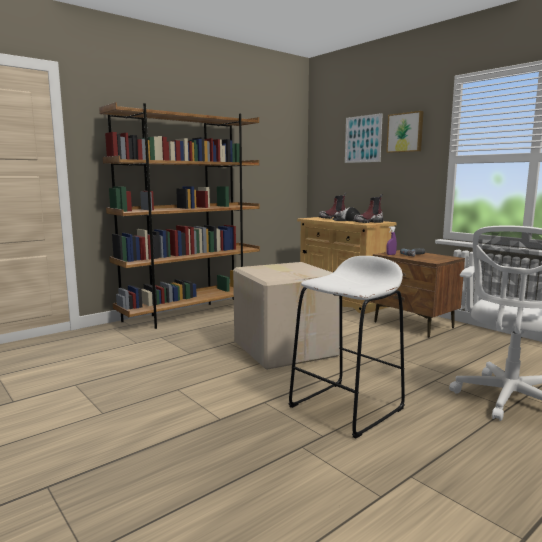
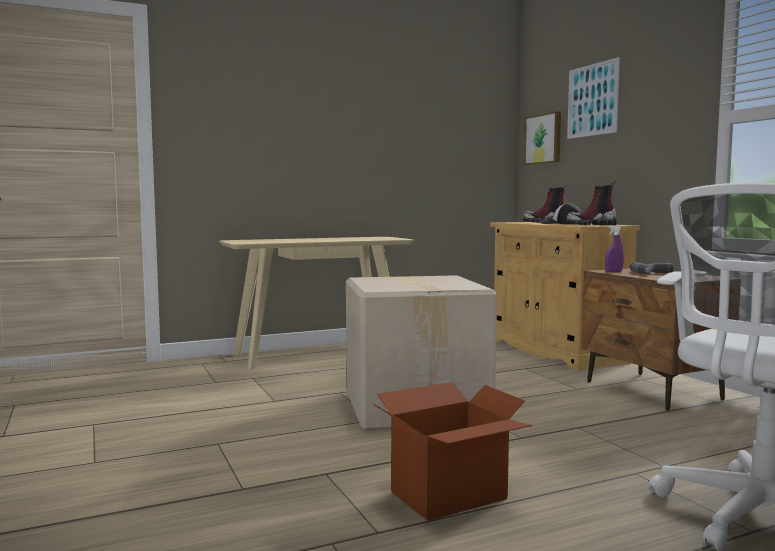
camera: 15 degrees right, 5 degrees down
brown bookcase [99,102,260,329] -> beige console table [219,237,414,370]
white stool [289,256,405,439] -> cardboard box [373,382,532,521]
picture [386,111,423,153] -> picture moved to [524,111,561,165]

